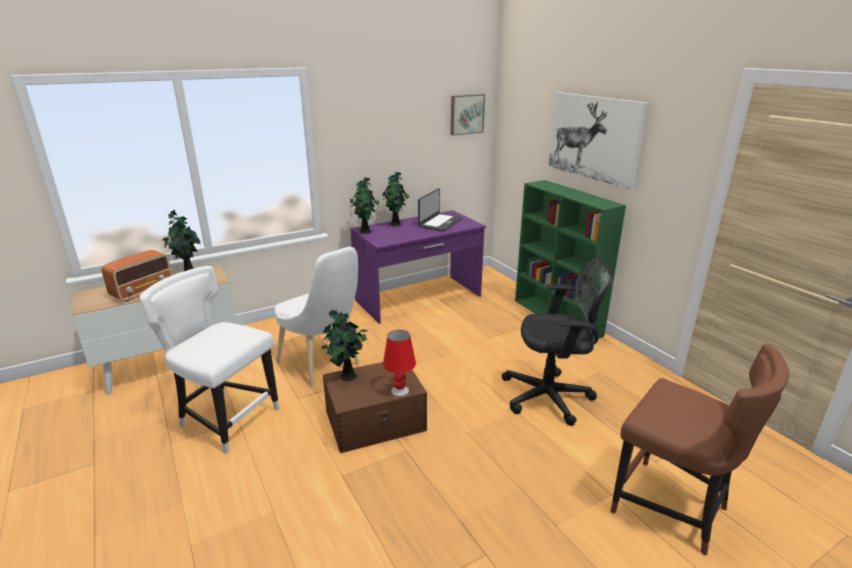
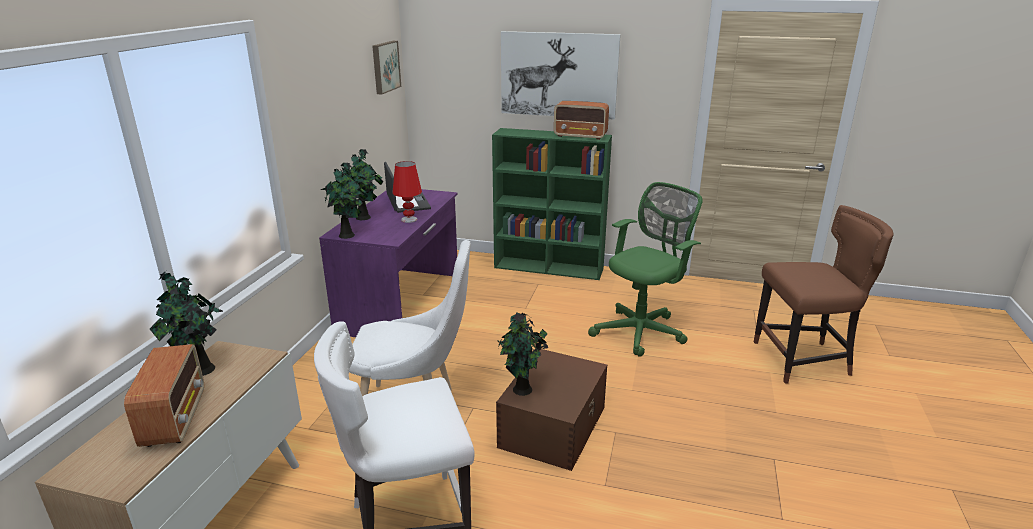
camera: 45 degrees left, 0 degrees up
red table lamp [383,330,416,397] -> red table lamp moved to [392,161,422,223]
black office chair [502,256,614,426] -> green office chair [588,182,703,357]
none -> radio [554,101,609,140]

